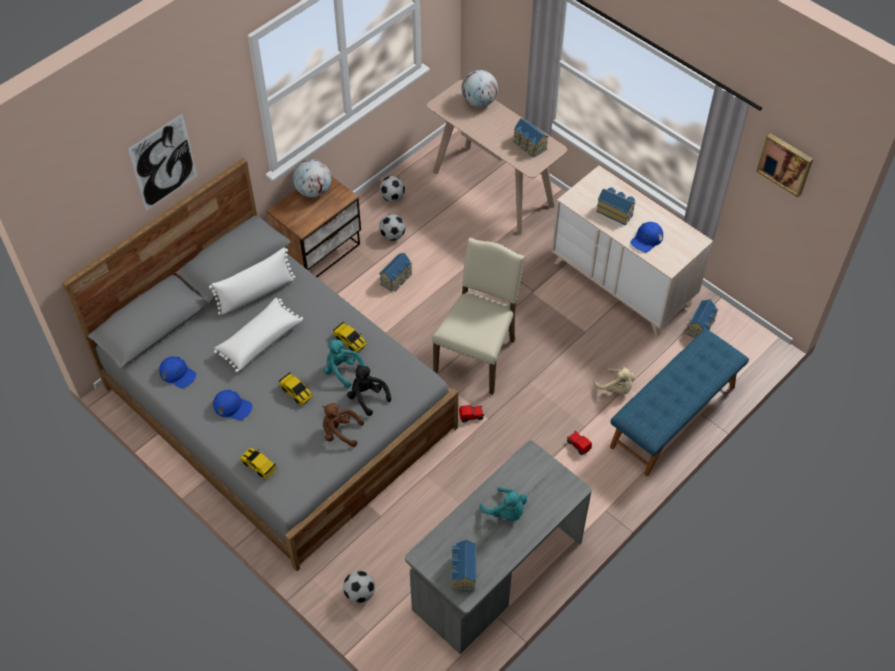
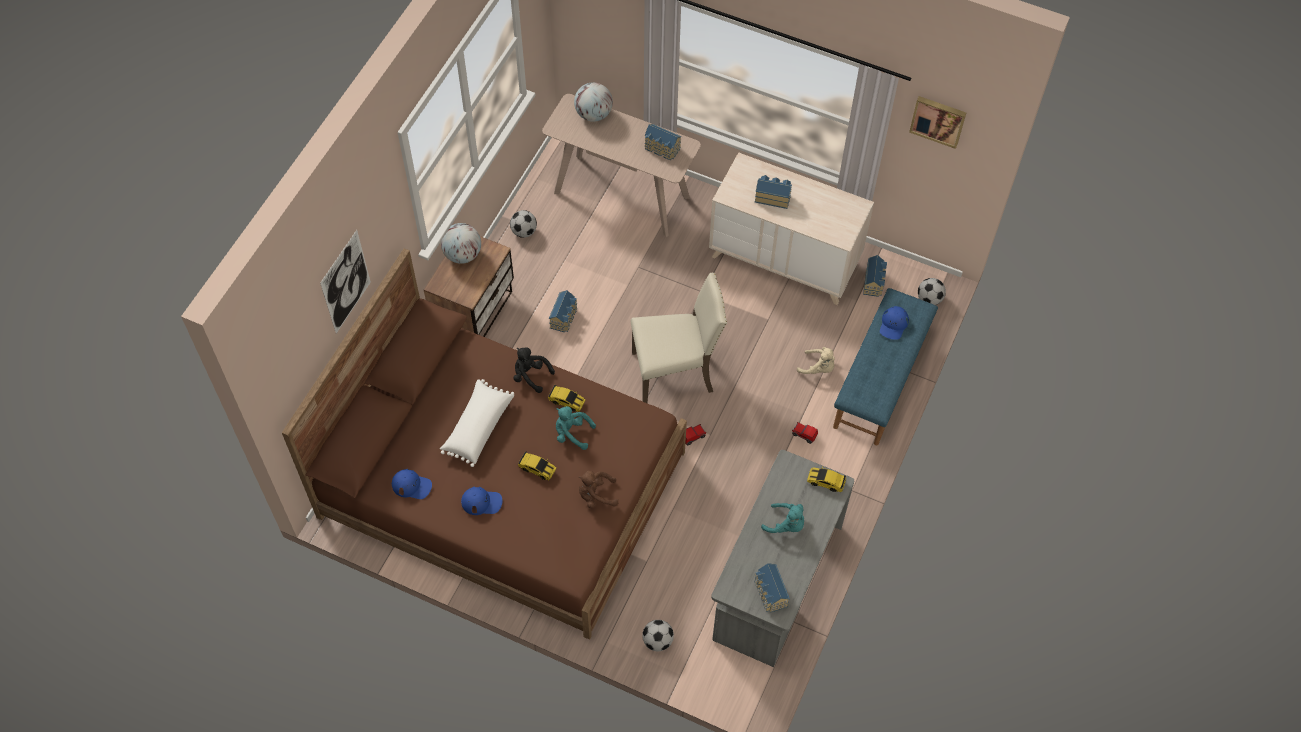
camera: 20 degrees left, 5 degrees up
grey bed [62,158,458,571] -> brown bed [282,249,687,640]
white pillow [209,248,296,315] -> none
toy car [240,448,277,479] -> toy car moved to [807,467,846,492]
black plush toy [347,365,391,416] -> black plush toy moved to [513,347,555,393]
football [379,214,405,241] -> football moved to [918,278,946,305]
beige chair [432,238,525,395] -> beige chair turned 75 degrees clockwise [631,273,727,403]
blue cap [630,222,663,252] -> blue cap moved to [880,306,909,340]

